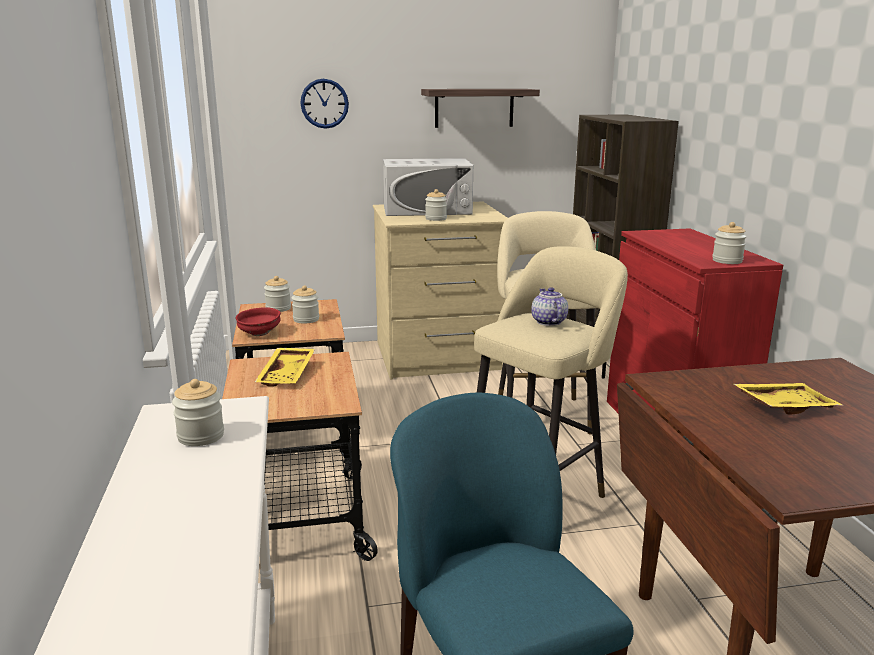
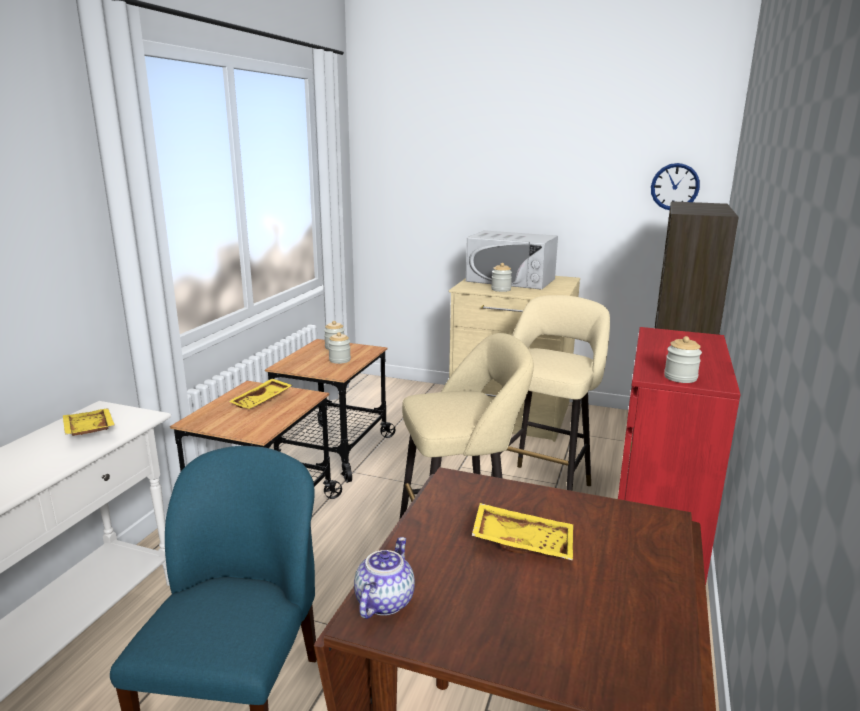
camera: 30 degrees right, 0 degrees up
jar [172,379,224,446] -> yellow tray [63,408,115,436]
red bowl [236,307,281,336] -> none
wall clock [300,79,349,129] -> wall clock moved to [651,163,700,210]
shelf [421,89,540,128] -> none
teapot [531,287,568,326] -> teapot moved to [354,537,415,619]

